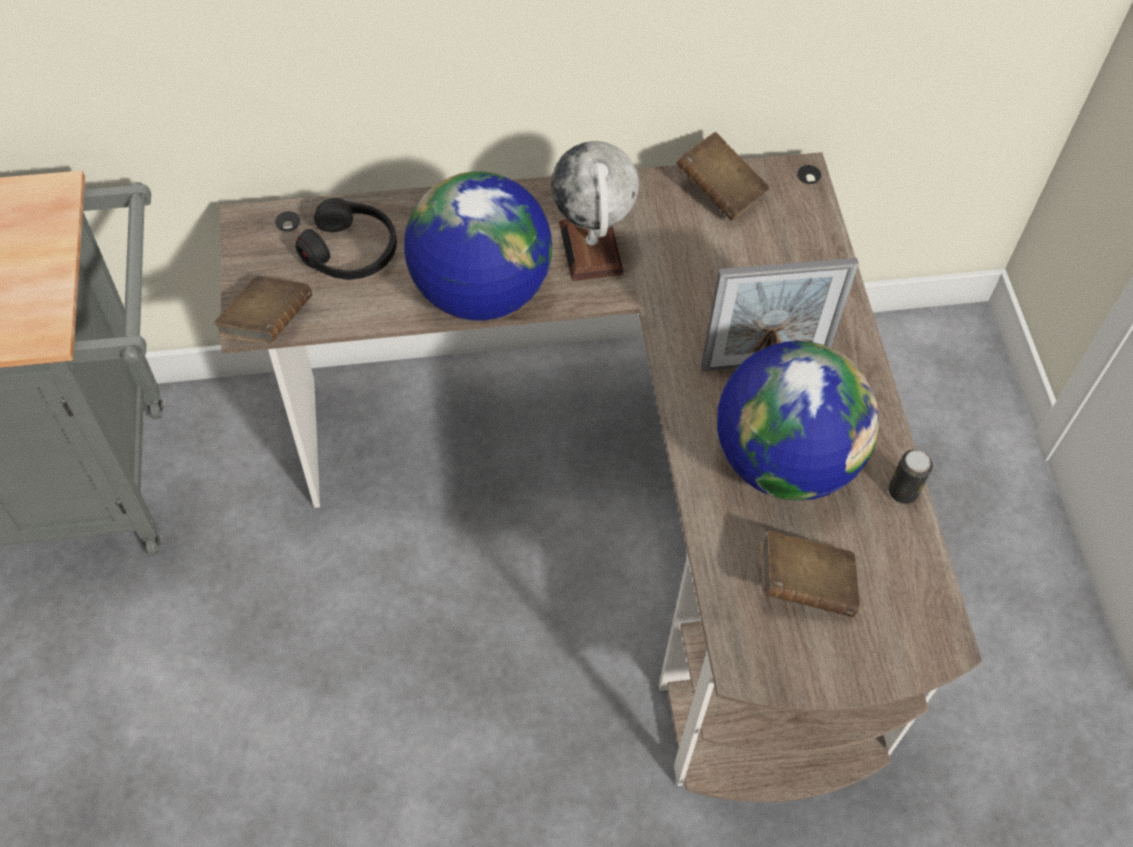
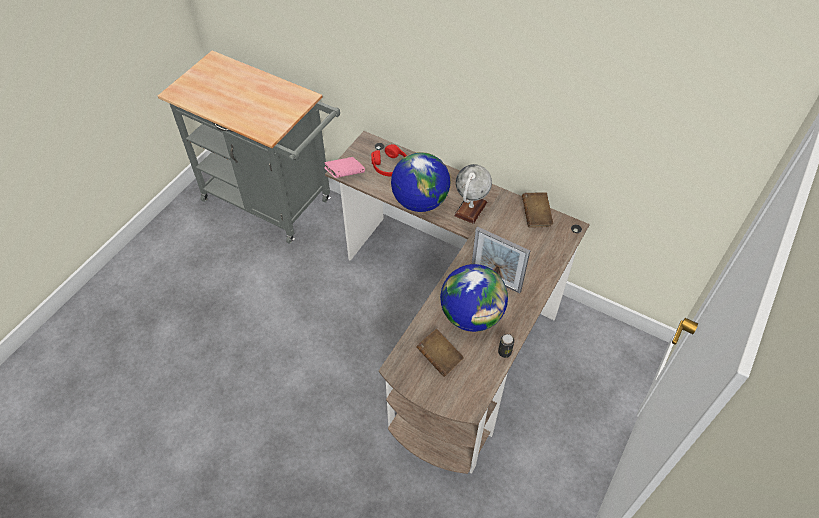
camera: 40 degrees right, 5 degrees down
brown book [214,276,312,343] -> pink book [324,157,365,178]
black headphones [295,198,397,280] -> red headphones [371,144,407,176]

